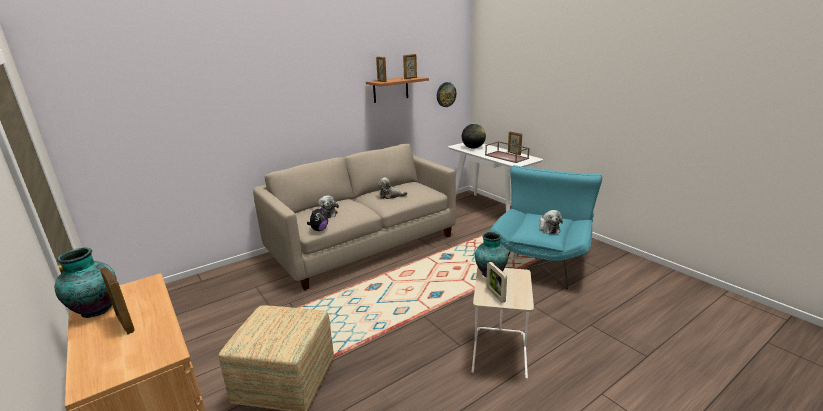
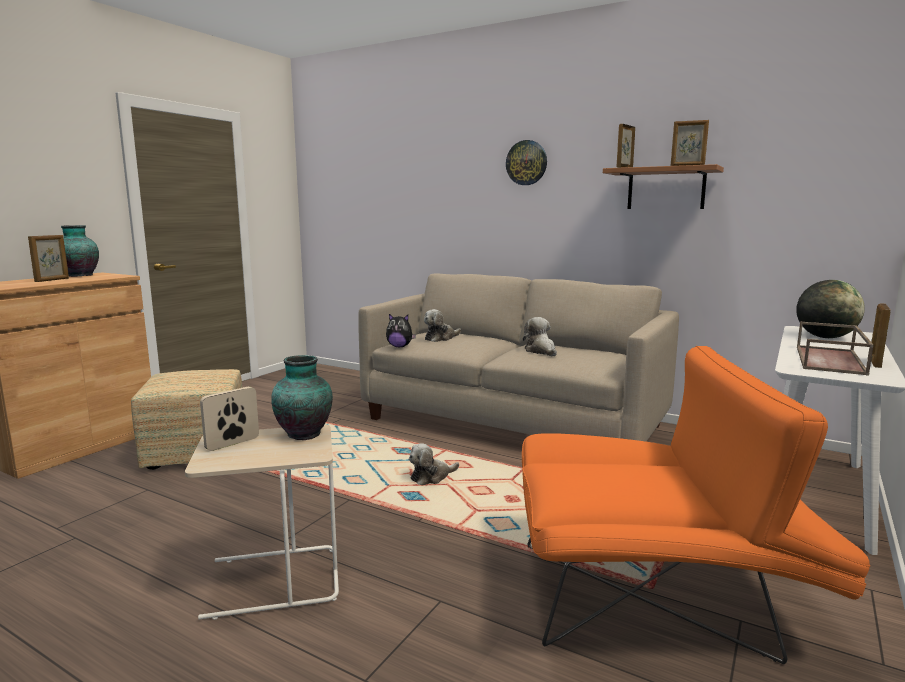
camera: 65 degrees right, 10 degrees down
wall clock [437,82,456,107] -> wall clock moved to [506,140,547,185]
turquoise armchair [489,165,602,289] -> orange armchair [522,346,870,664]
plush toy [539,210,563,234] -> plush toy moved to [409,443,459,485]

